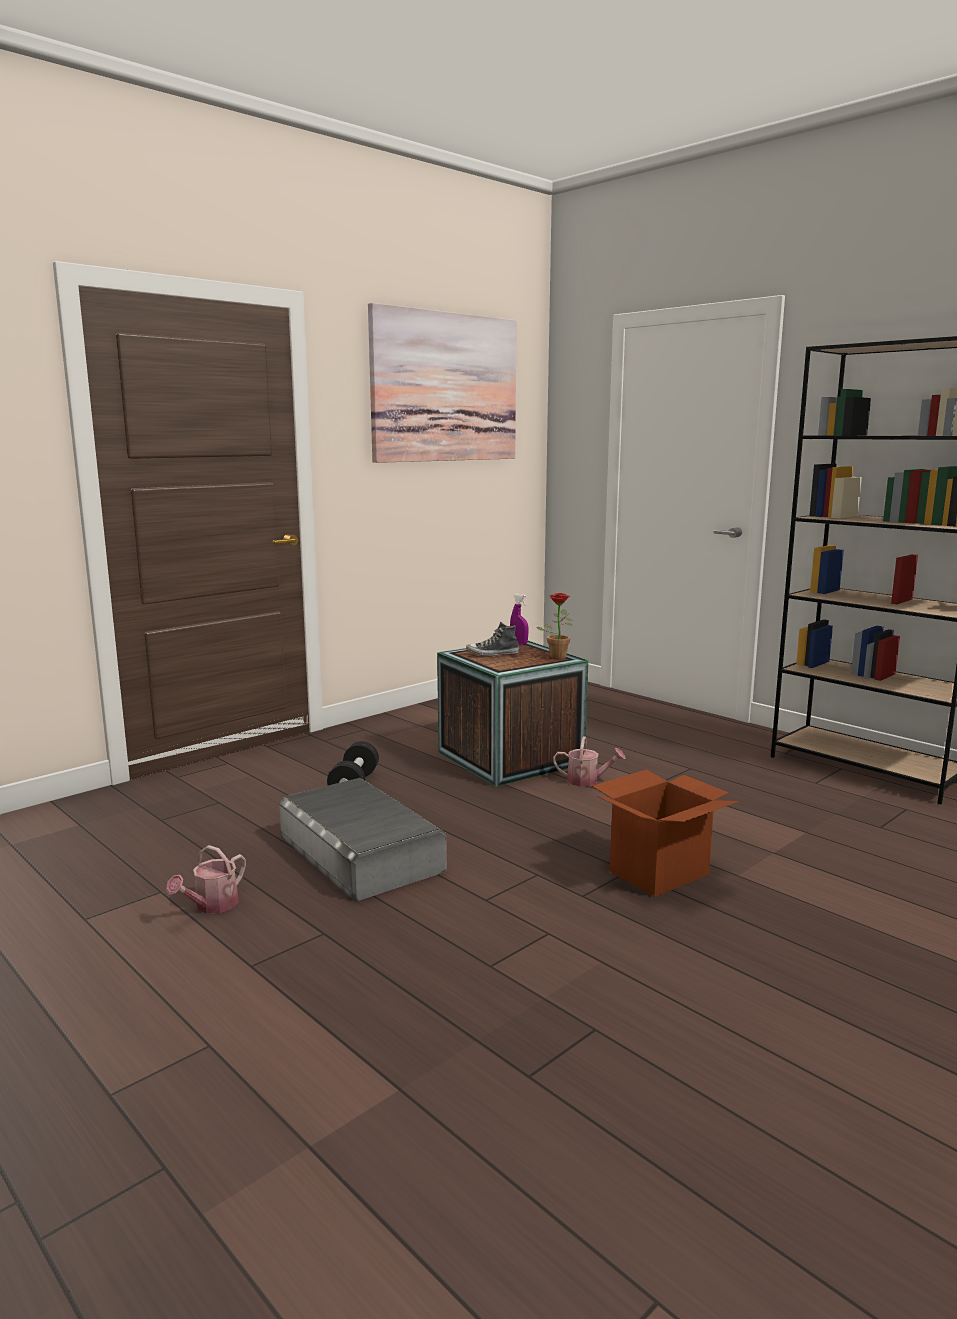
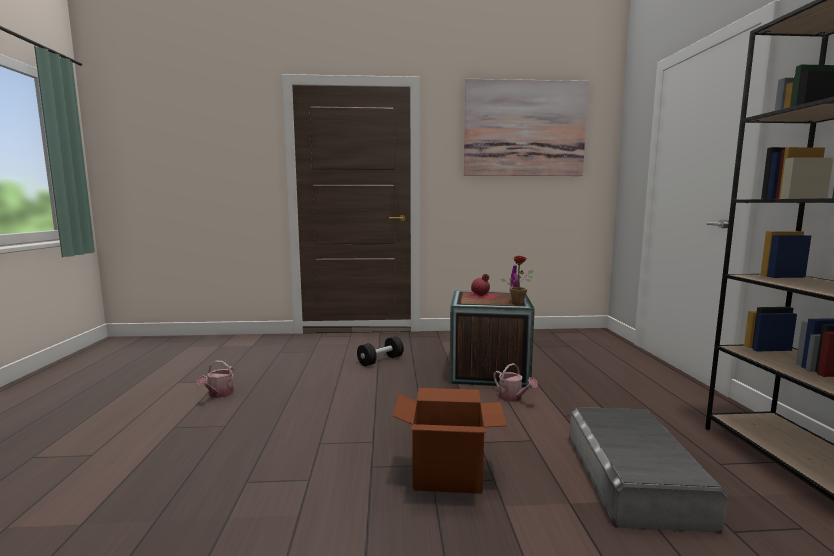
camera: 40 degrees right, 5 degrees down
watering can [166,845,246,914] -> watering can turned 60 degrees counterclockwise [197,361,234,398]
grey storage box [279,778,446,902] -> grey storage box moved to [569,407,728,533]
shoe [466,622,519,656] -> red bottle [463,274,500,300]

